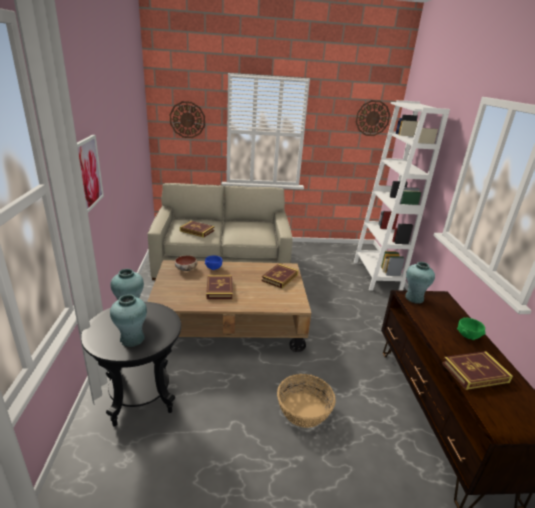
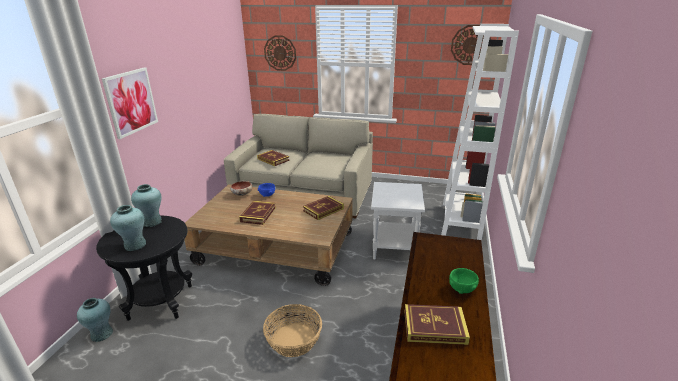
camera: 20 degrees right, 0 degrees up
turquoise vase [405,262,435,304] -> turquoise vase moved to [77,298,113,342]
none -> white side table [371,182,425,260]

